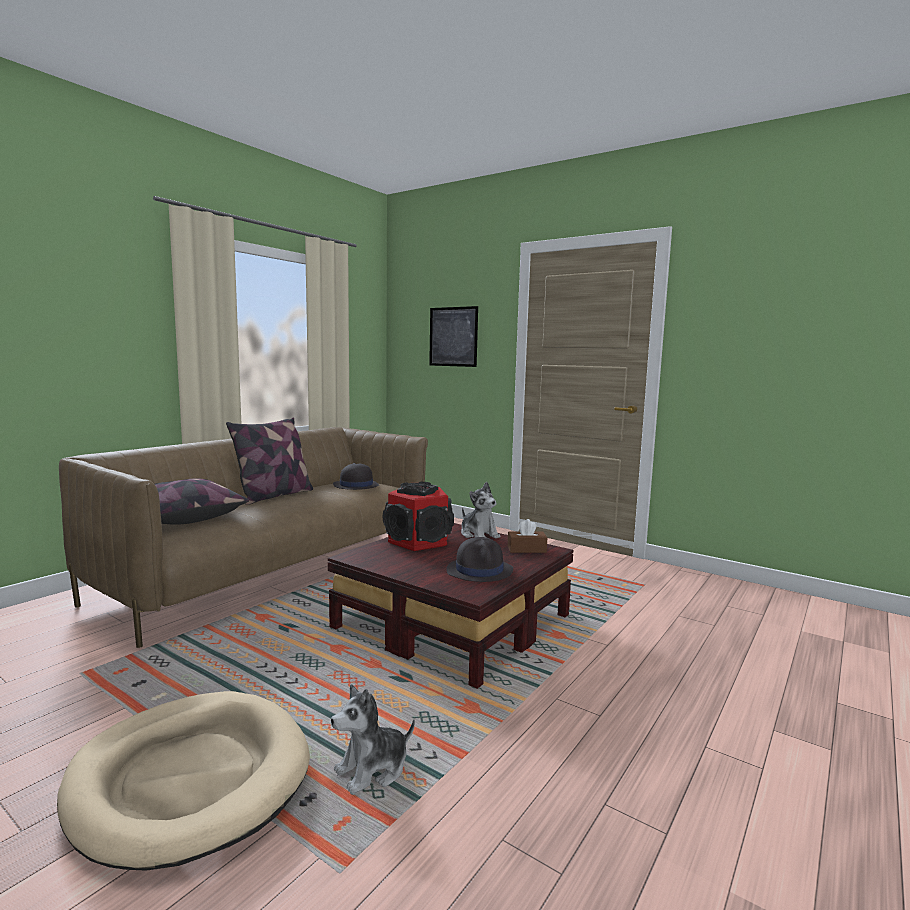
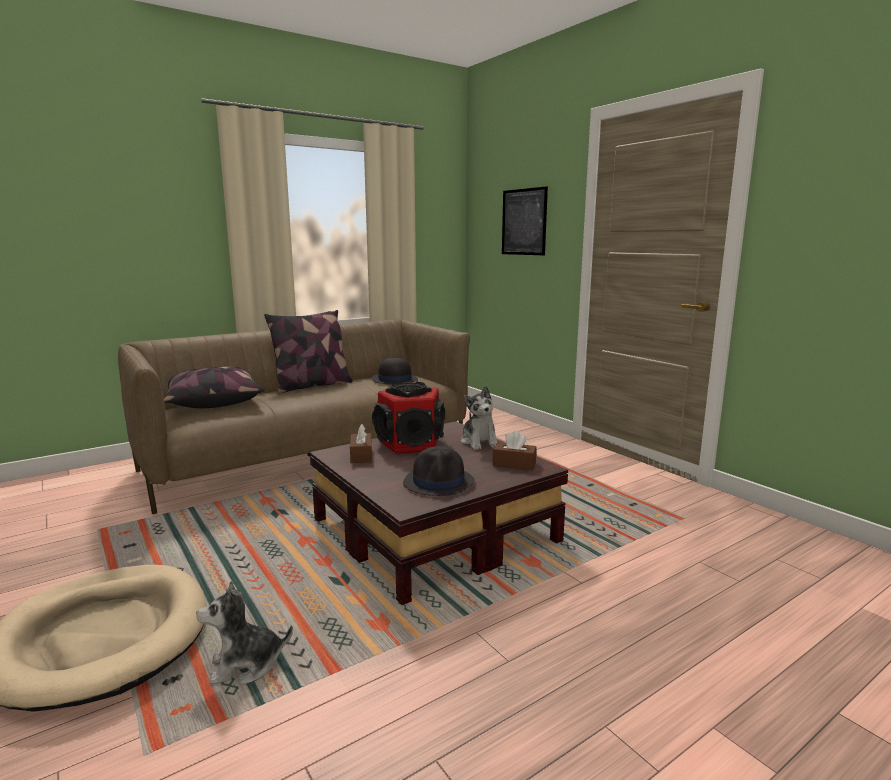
camera: 20 degrees right, 5 degrees up
none -> brown tissue box [350,424,372,463]

